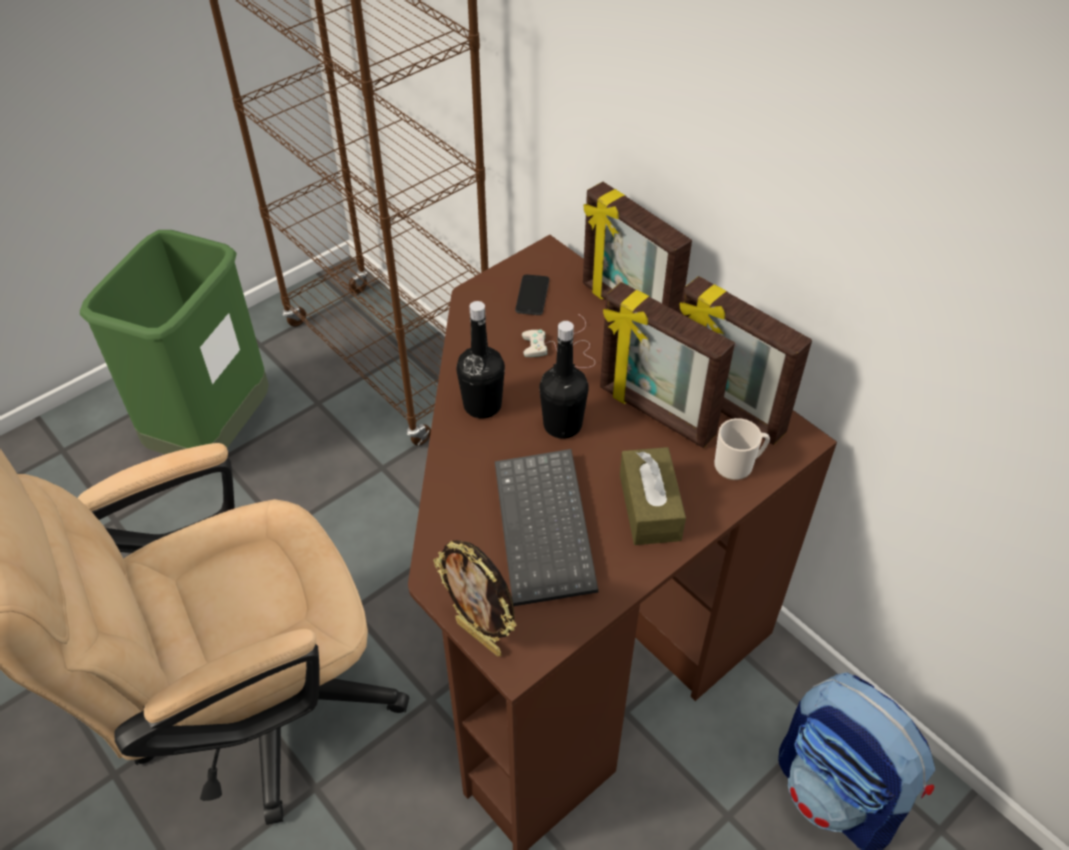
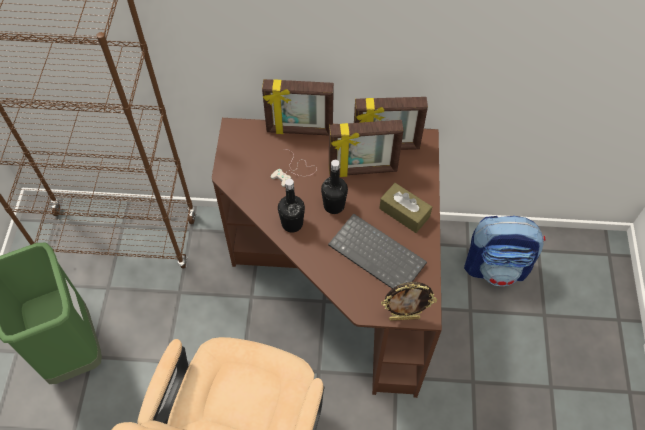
camera: 45 degrees left, 10 degrees up
phone [515,275,549,315] -> none
mug [714,418,770,480] -> none

